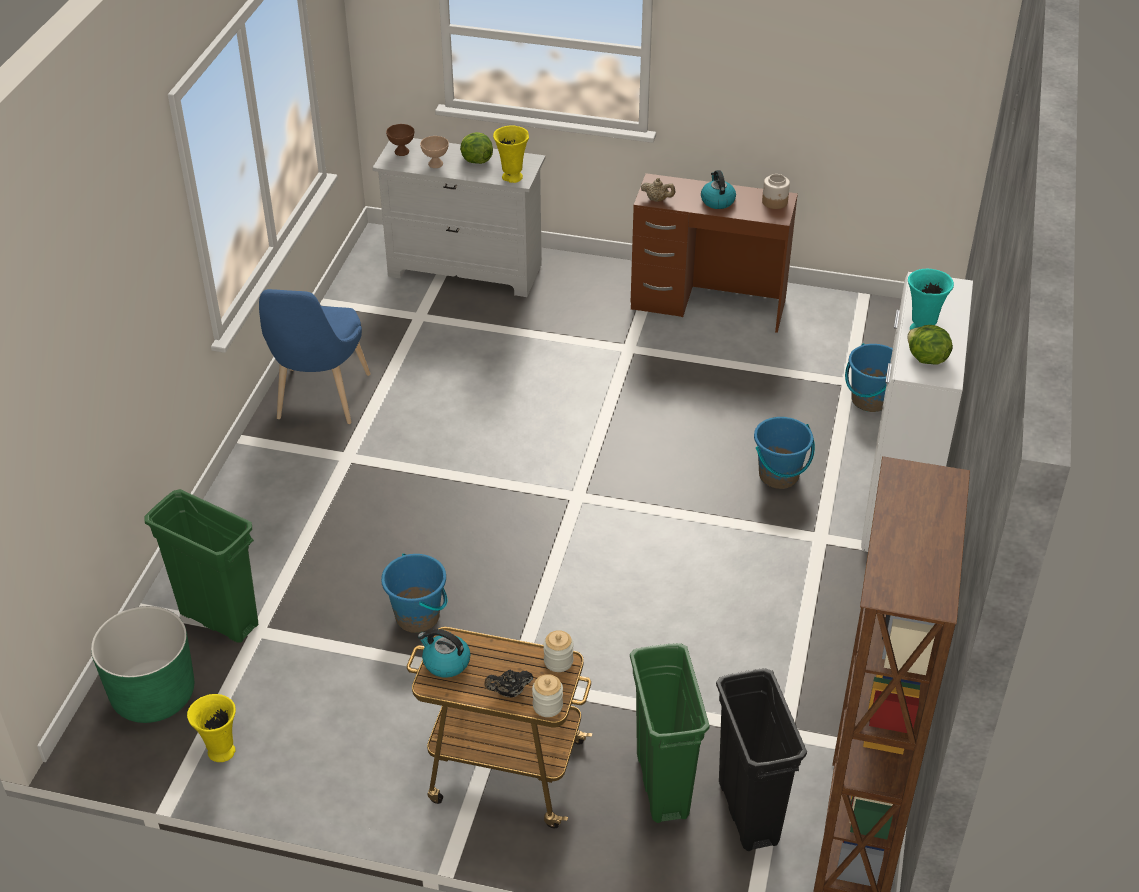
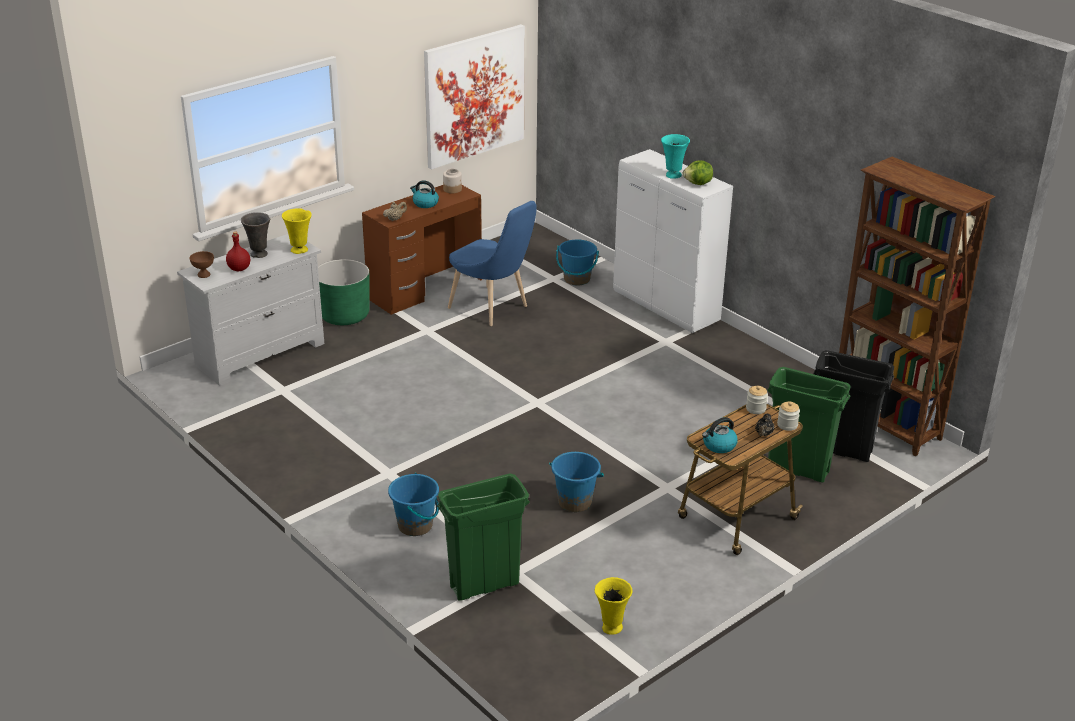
camera: 55 degrees left, 10 degrees down
green planter [91,606,194,723] -> green planter moved to [318,259,370,325]
blue chair [259,289,371,424] -> blue chair moved to [448,201,537,326]
beige bowl [420,136,449,168] -> red bottle [226,232,250,271]
lettuce [460,132,493,164] -> grey vase [241,212,270,258]
blue bucket [754,417,815,489] -> blue bucket moved to [388,473,439,536]
none -> picture [424,24,525,170]

